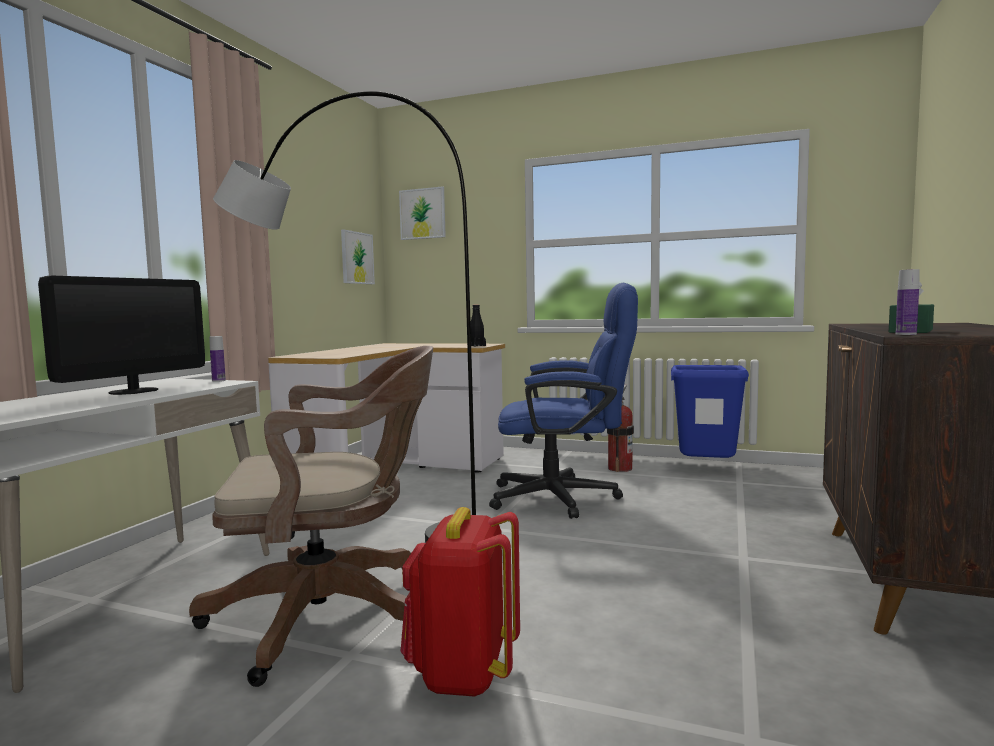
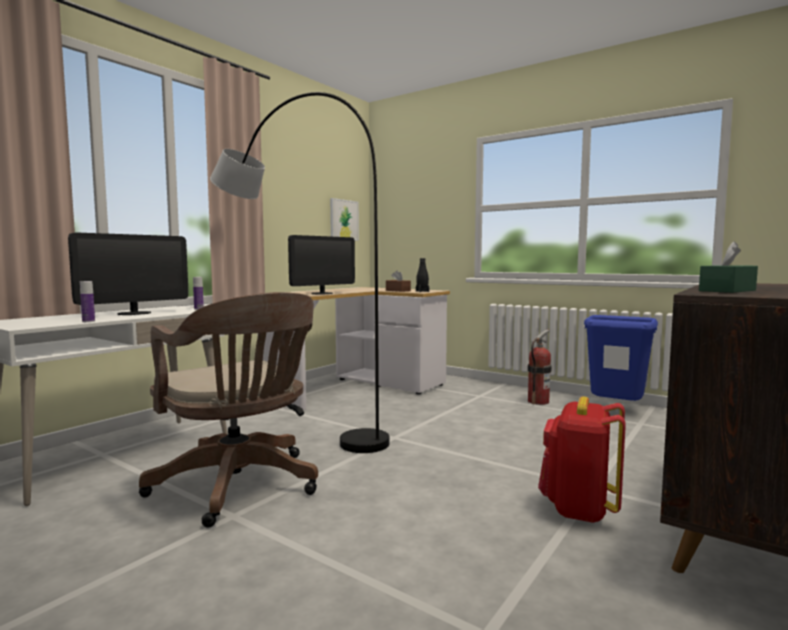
camera: 15 degrees right, 0 degrees up
brown office chair [189,346,433,687] -> brown office chair turned 45 degrees clockwise [139,292,318,528]
picture [399,186,446,240] -> none
red backpack [400,507,520,697] -> red backpack moved to [538,397,626,523]
blue office chair [489,283,638,519] -> none
bottle [896,269,920,335] -> bottle moved to [80,281,95,322]
none -> monitor [288,235,355,294]
none -> brown tissue box [386,270,411,292]

